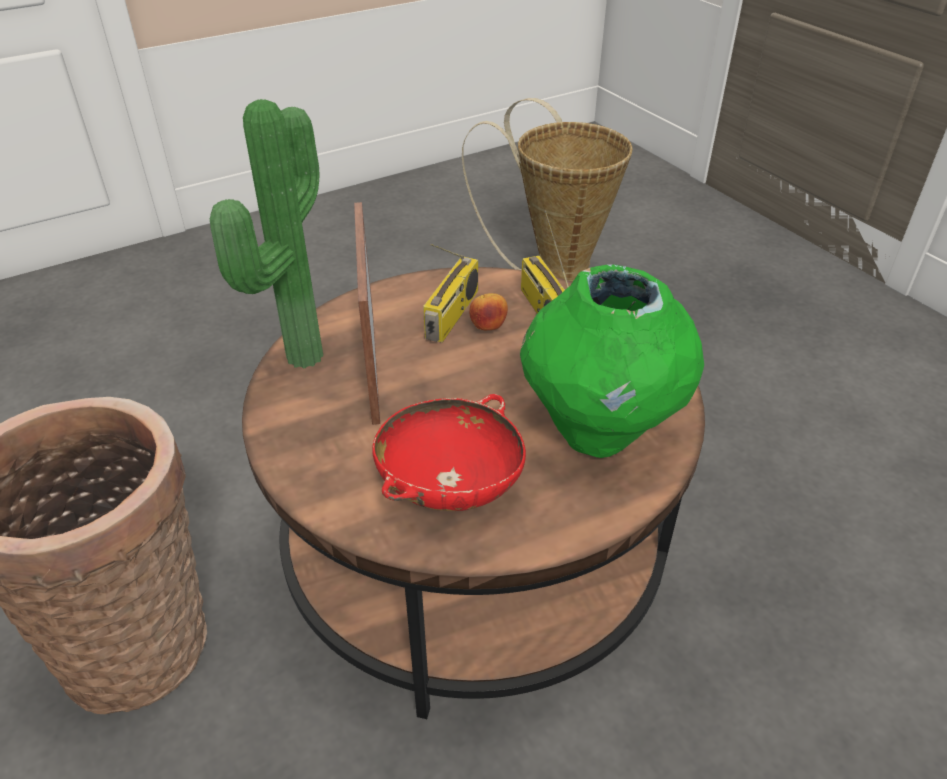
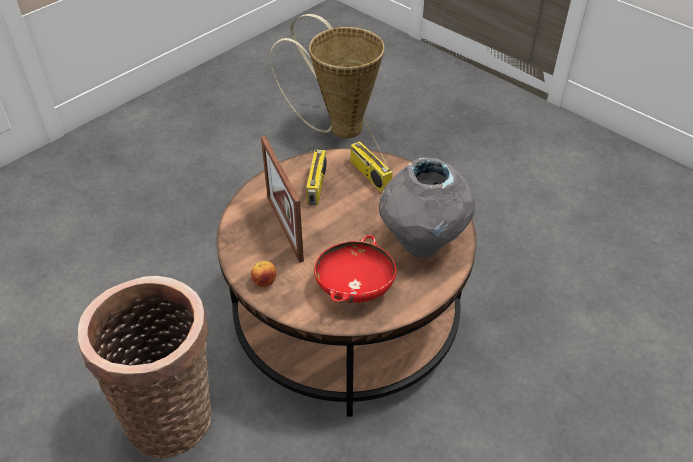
camera: 15 degrees left, 5 degrees up
potted plant [210,99,323,368] -> none
apple [469,293,508,330] -> apple moved to [251,261,276,287]
green vase [520,264,704,458] -> grey vase [378,157,475,258]

